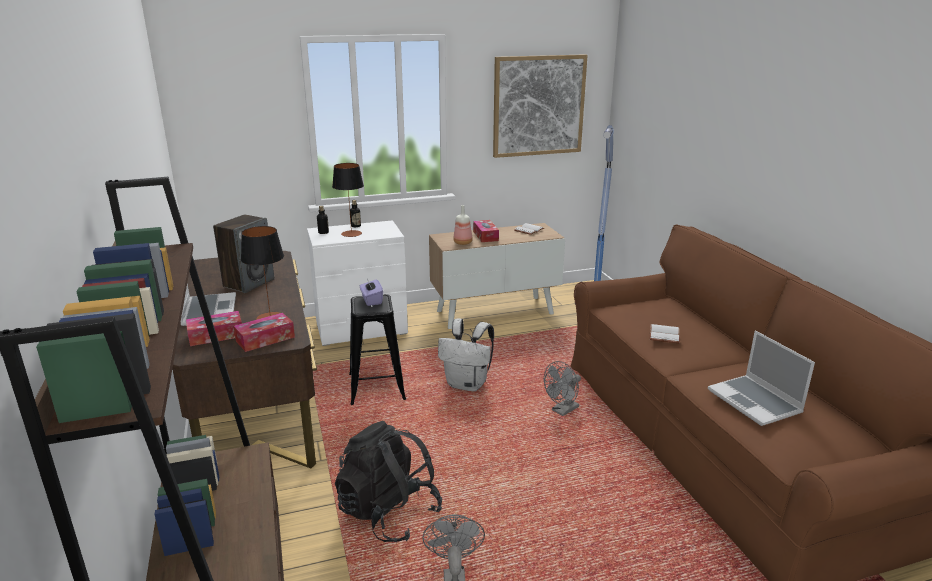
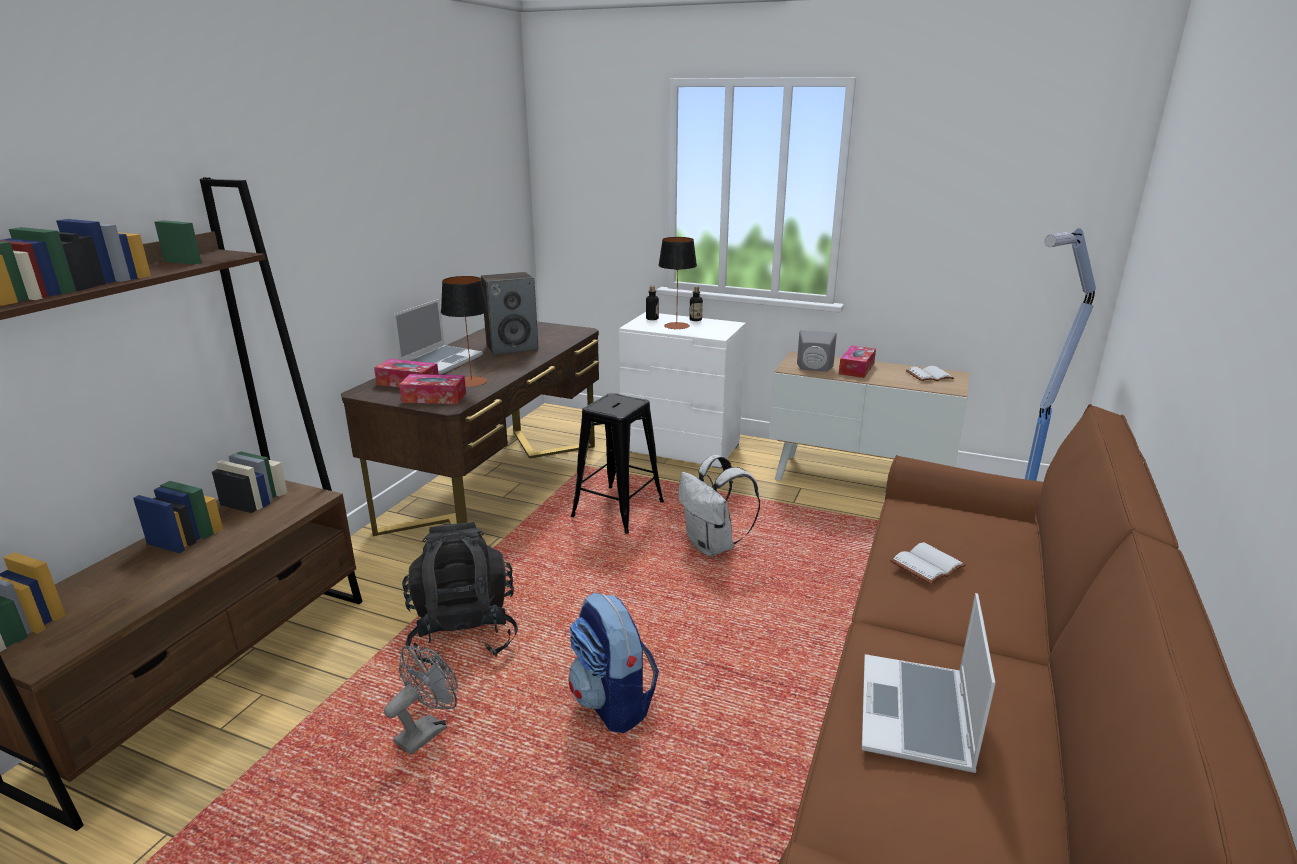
camera: 40 degrees right, 0 degrees up
purple tissue box [360,279,383,306] -> none
bottle [454,205,472,245] -> grey speaker [797,330,837,372]
picture [493,54,588,158] -> none
grey fan [544,361,581,416] -> none
none -> backpack [569,592,659,733]

